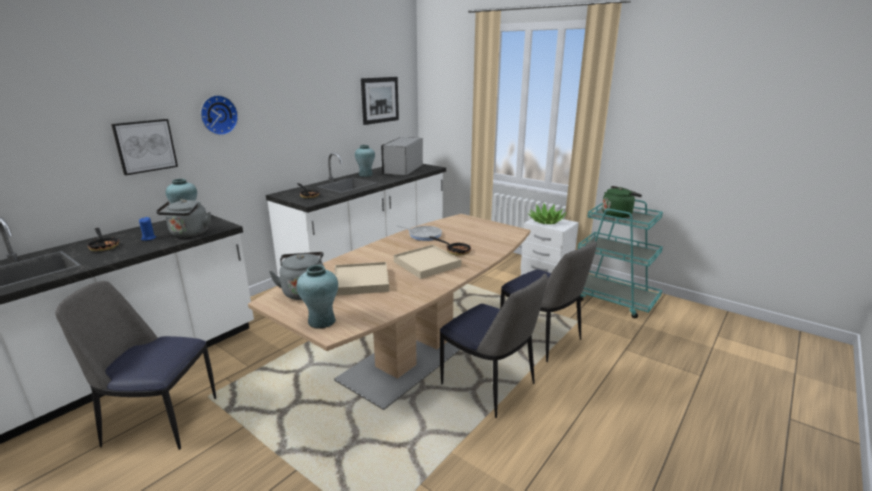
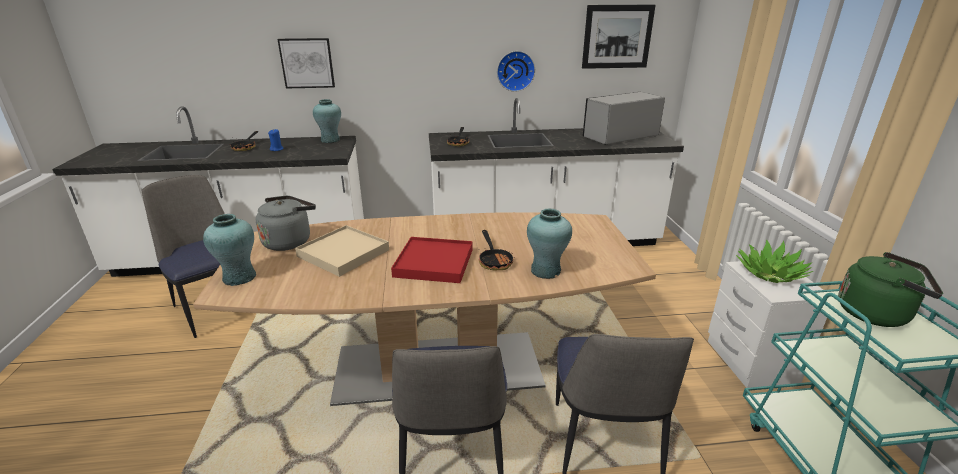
camera: 45 degrees right, 5 degrees up
grey kettle [156,199,211,237] -> none
wall clock [200,95,238,135] -> wall clock moved to [497,51,535,92]
turquoise vase [355,145,375,177] -> turquoise vase moved to [527,209,572,279]
beige tray [394,245,461,279] -> red tray [391,237,473,283]
frying pan [396,225,442,241] -> none

